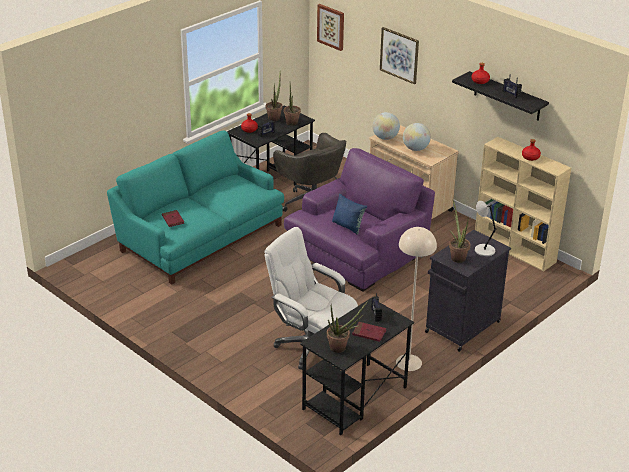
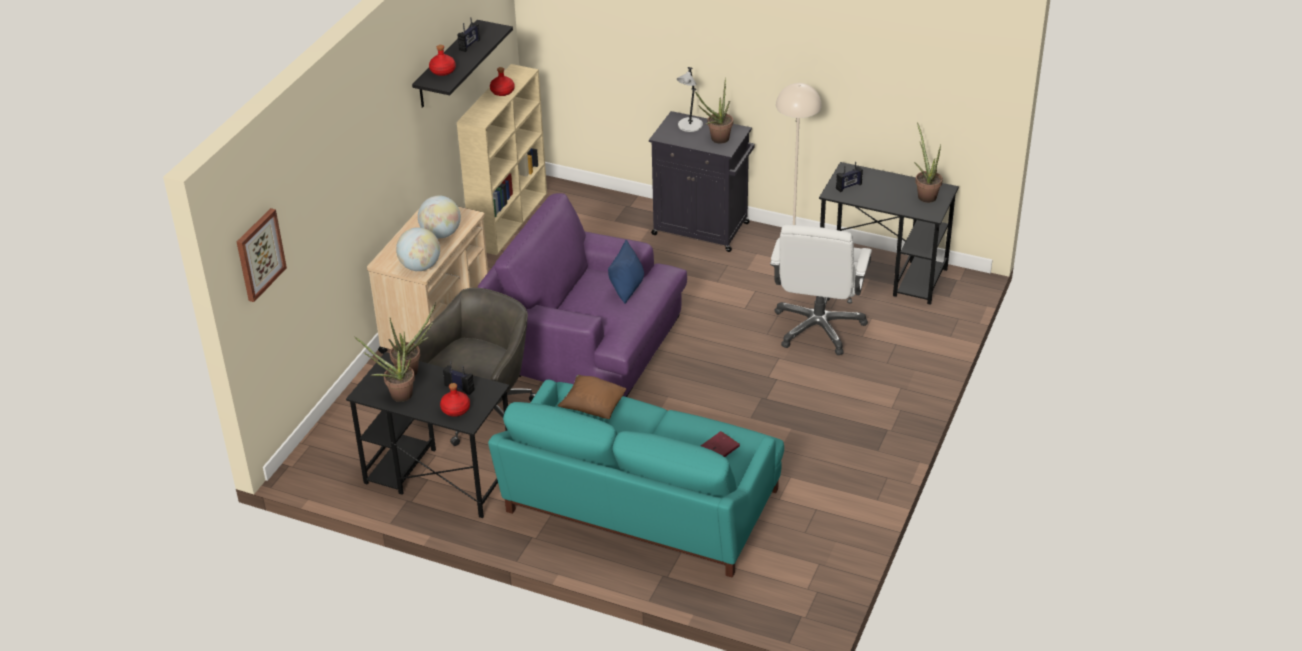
camera: 110 degrees left, 5 degrees up
red book [352,322,386,342] -> none
picture [380,27,419,84] -> none
none -> brown pillow [558,375,626,419]

